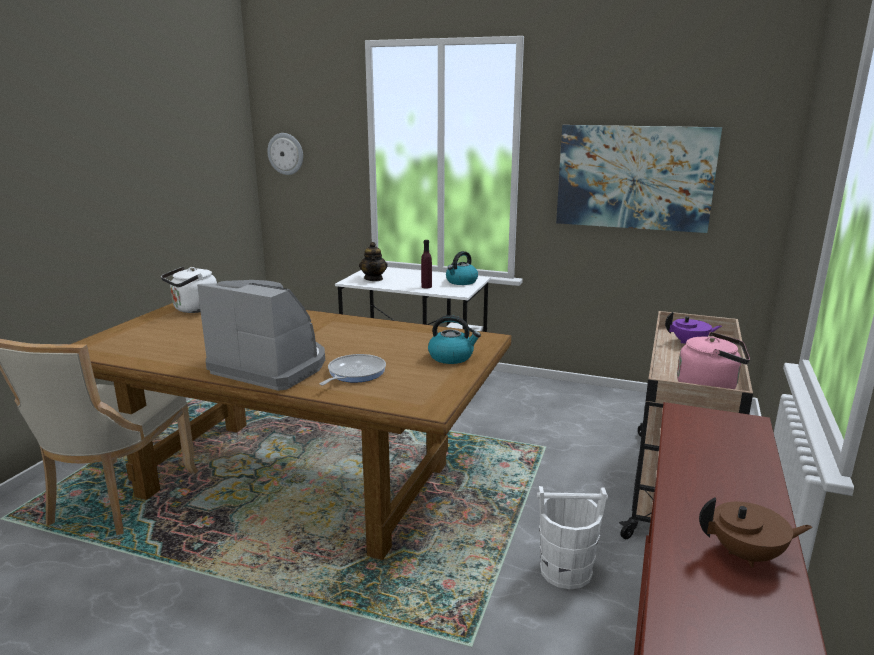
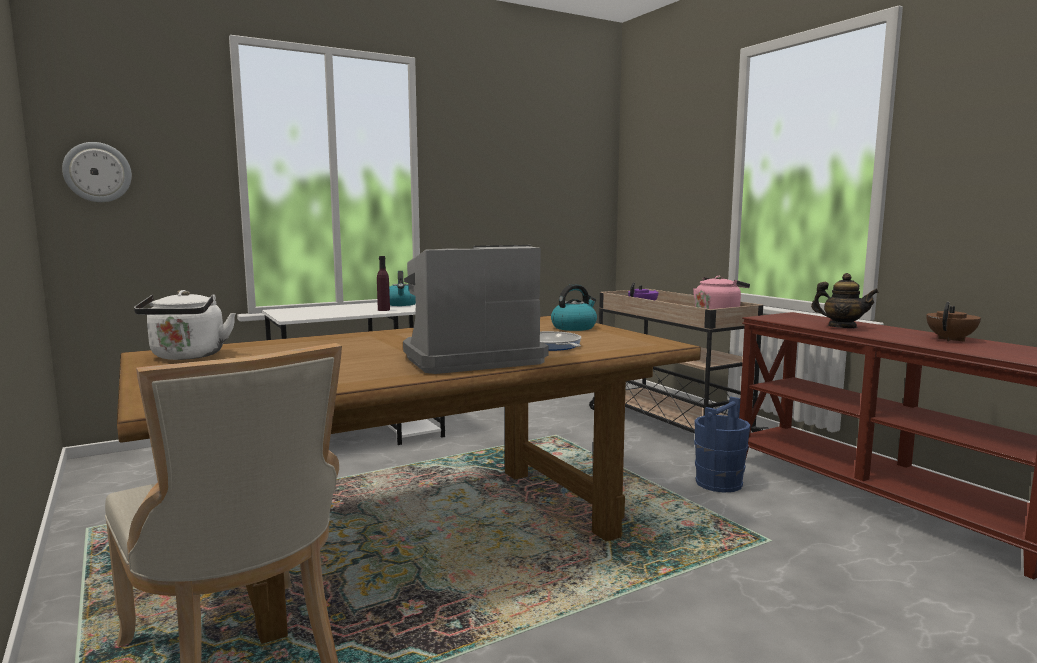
camera: 50 degrees left, 10 degrees down
teapot [359,242,388,281] -> teapot moved to [811,273,879,328]
white bucket [537,486,608,589] -> blue bucket [694,396,751,493]
picture [556,125,722,233] -> none

